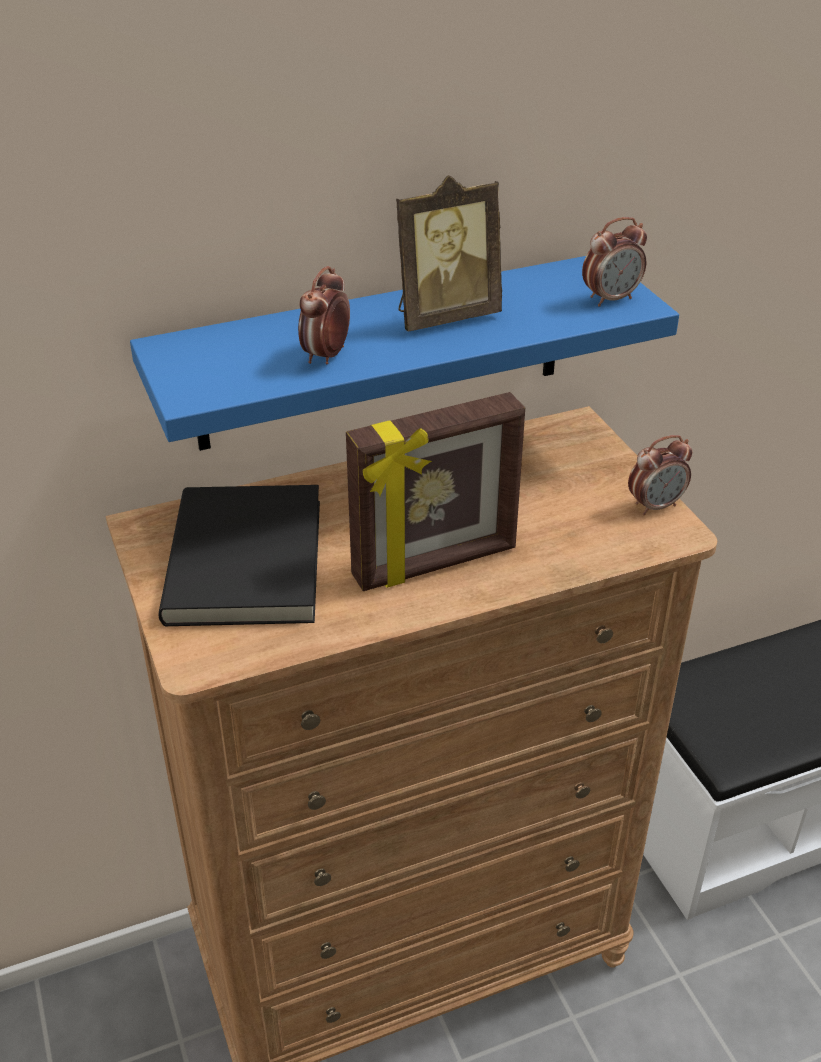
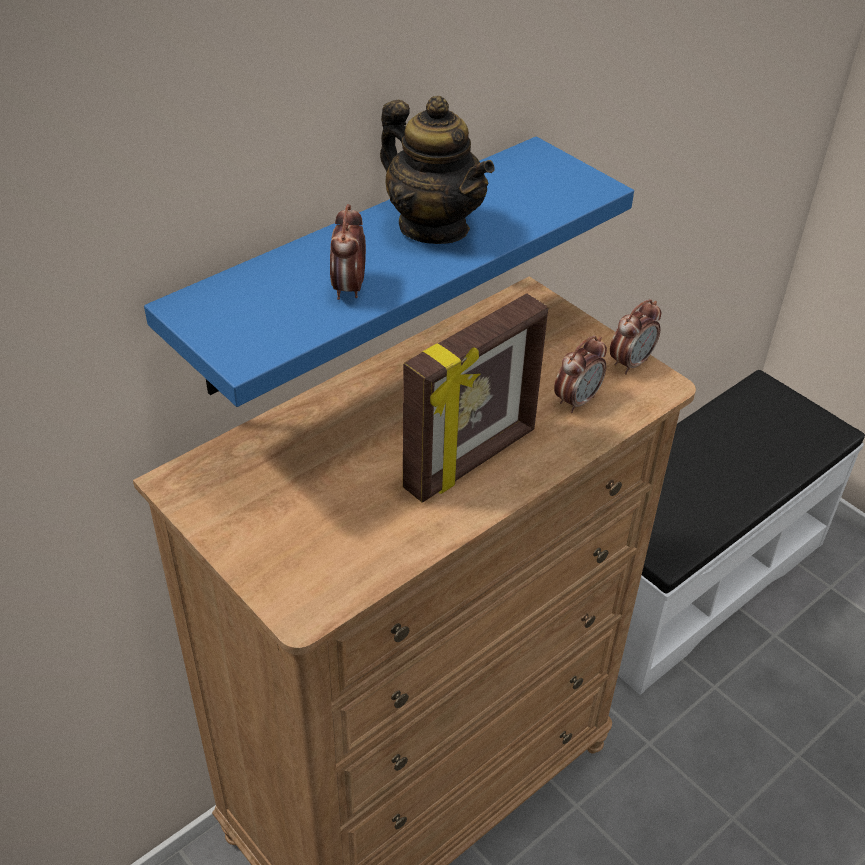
camera: 20 degrees left, 5 degrees up
black book [158,485,320,626] -> none
picture frame [396,175,502,331] -> teapot [380,96,495,244]
alarm clock [582,217,647,307] -> alarm clock moved to [554,336,607,413]

